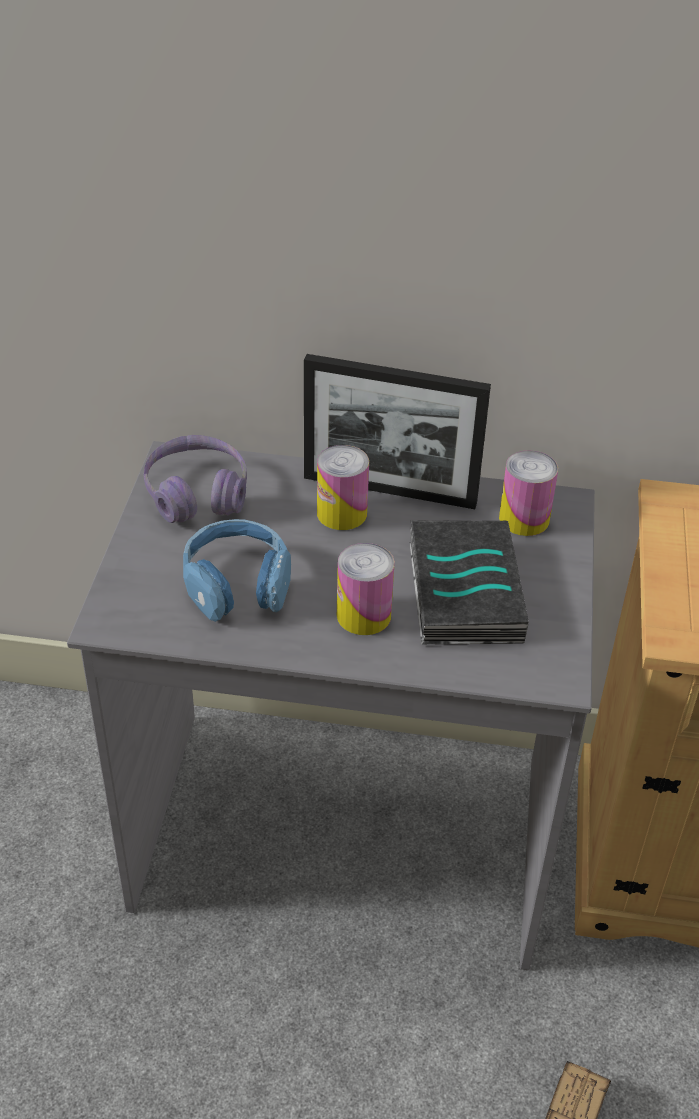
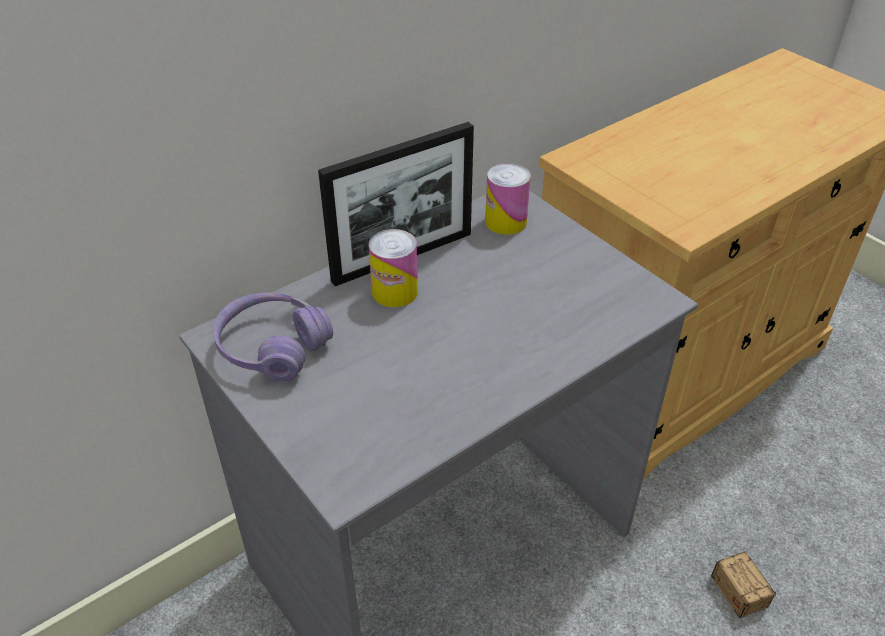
camera: 45 degrees left, 0 degrees up
blue headphones [183,519,291,622] -> none
can [337,543,395,635] -> none
book [409,520,529,645] -> none

